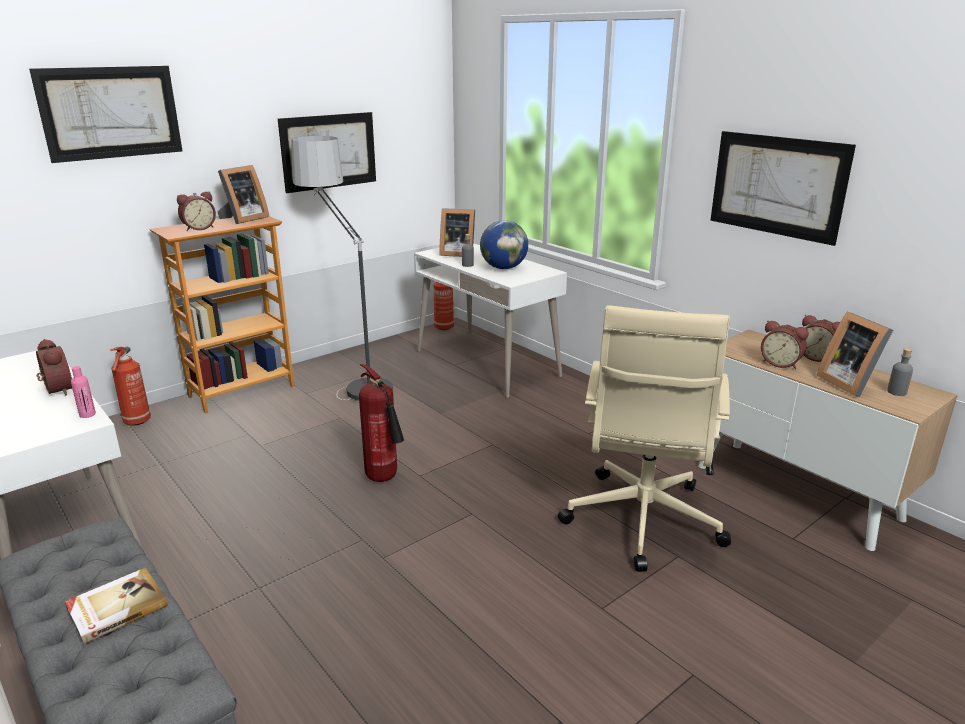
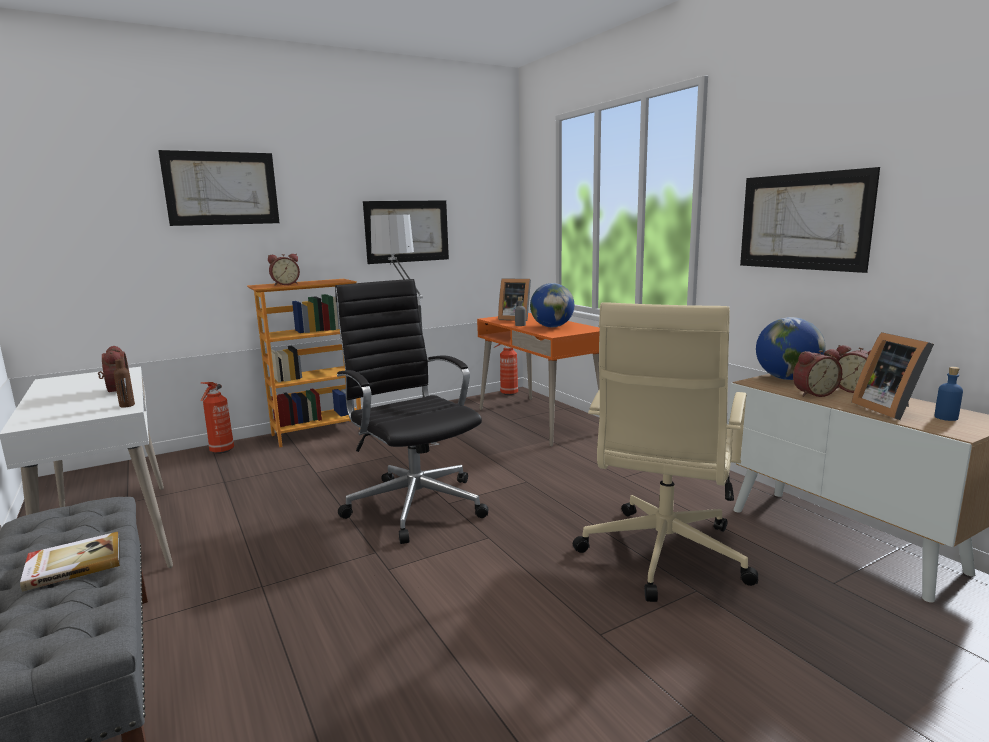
camera: 10 degrees right, 10 degrees down
pink bottle [71,366,96,418] -> brown bottle [114,359,135,408]
picture frame [217,165,269,224] -> none
fire extinguisher [359,364,404,482] -> black office chair [335,279,488,544]
white desk [414,243,567,398] -> orange desk [477,313,600,446]
alarm clock [761,320,809,369] -> alarm clock turned 60 degrees counterclockwise [793,349,842,397]
grey bottle [887,348,913,396] -> blue bottle [934,367,963,421]
none -> globe [756,317,826,380]

